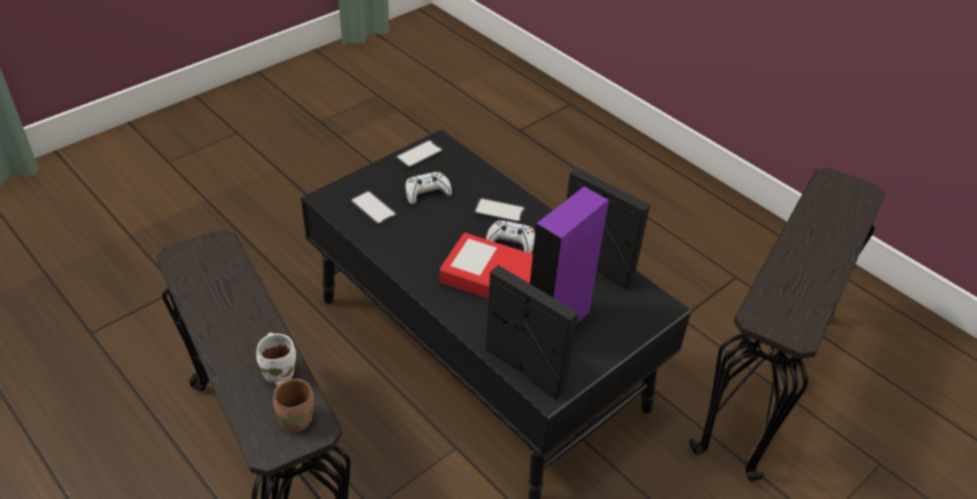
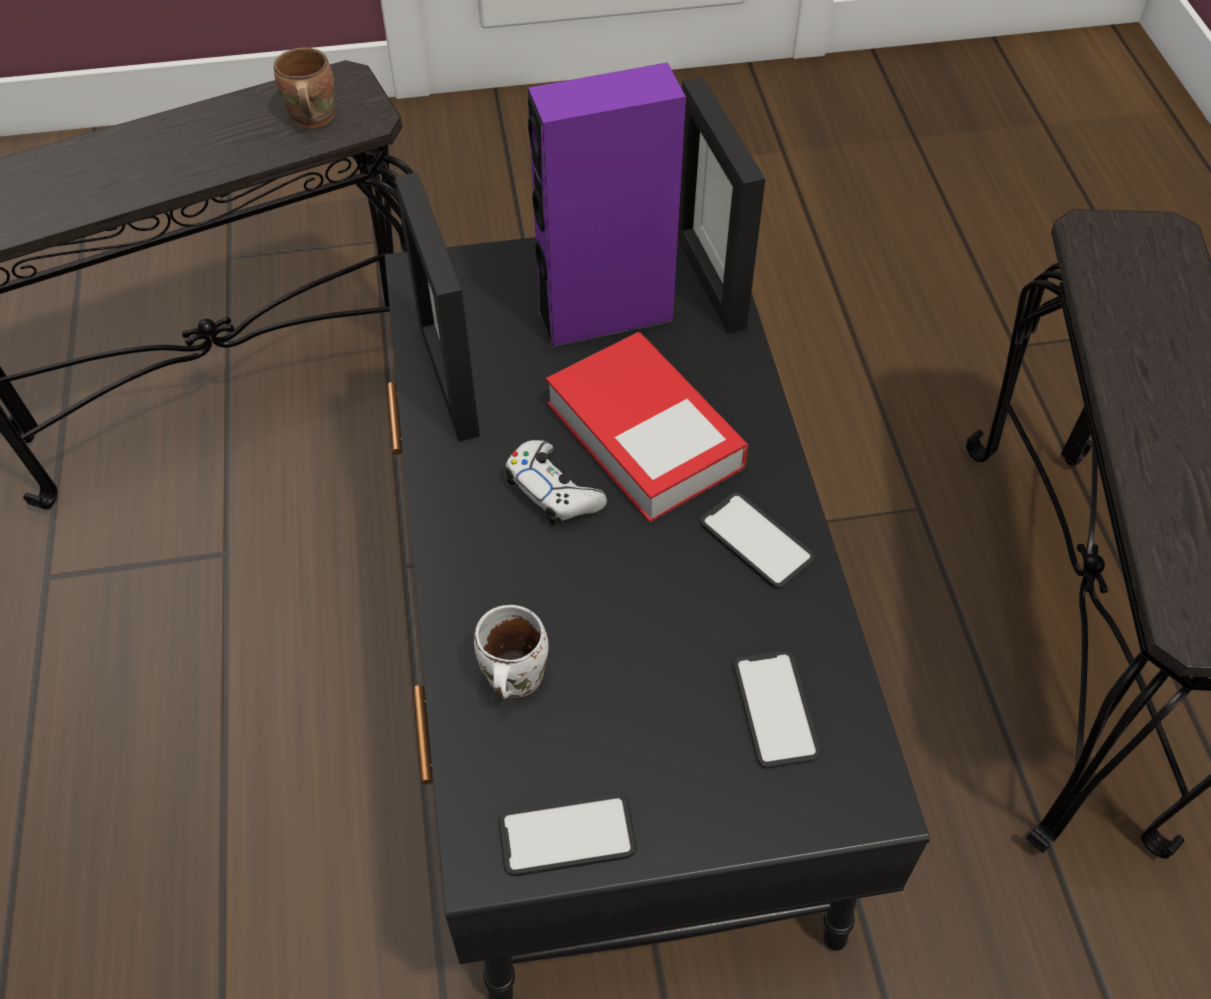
camera: 145 degrees left, 10 degrees up
white mug [256,333,296,384] -> white mug moved to [474,605,549,699]
brown mug [273,379,314,432] -> brown mug moved to [274,47,335,129]
white game controller [405,172,452,205] -> none
phone [473,198,526,223] -> phone moved to [700,492,815,589]

